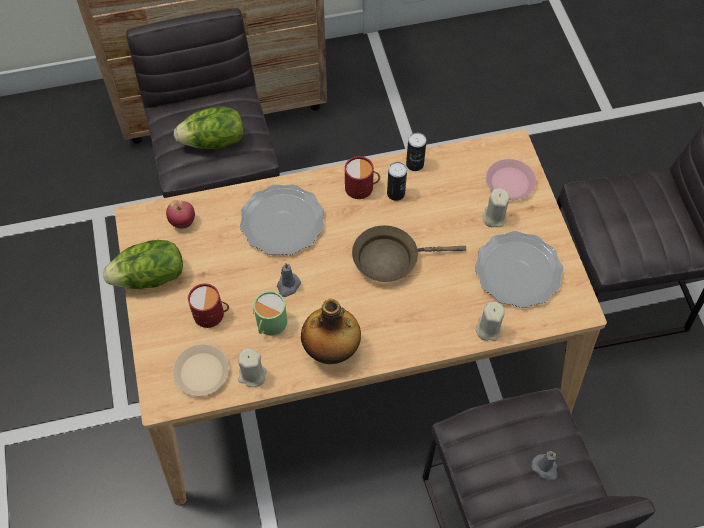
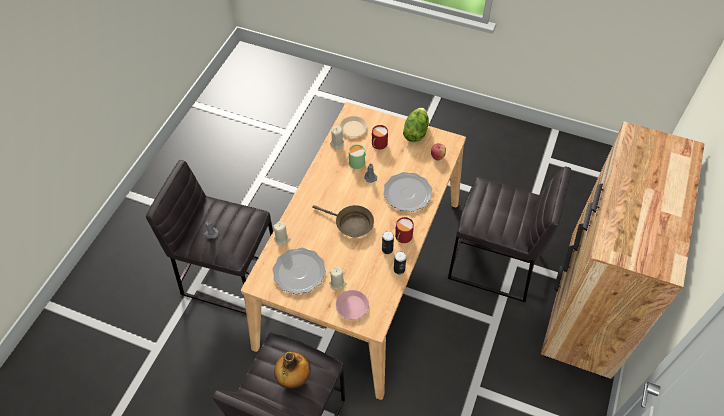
camera: 125 degrees right, 5 degrees down
lettuce [174,106,244,149] -> none
bottle [301,299,361,364] -> bottle moved to [274,352,311,389]
brown frying pan [352,225,466,282] -> brown frying pan turned 90 degrees clockwise [312,205,374,237]

